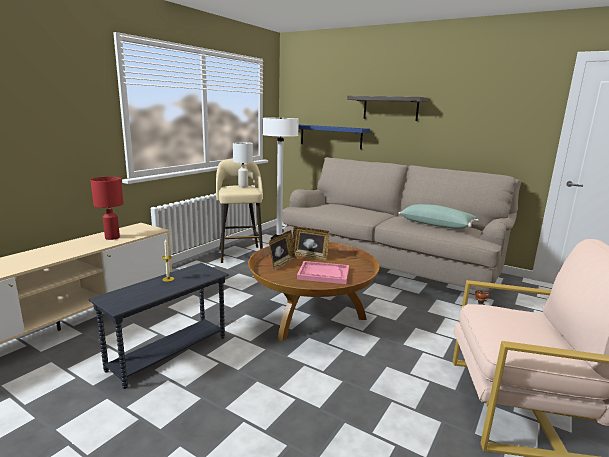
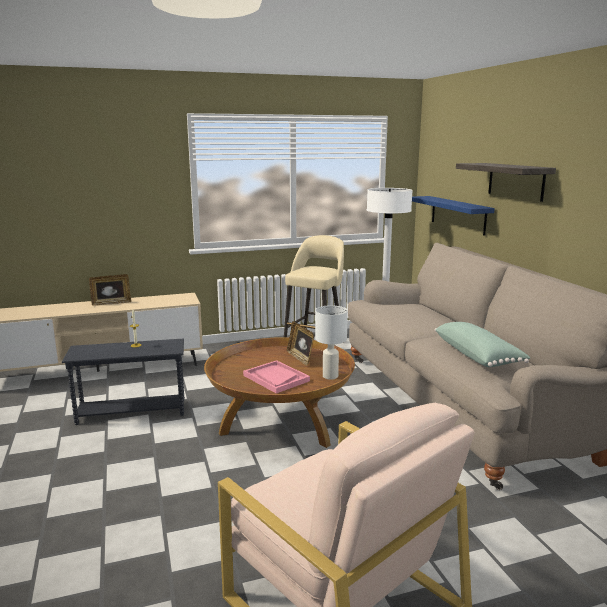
camera: 40 degrees right, 0 degrees up
red table lamp [91,177,124,240] -> none
white table lamp [233,142,253,187] -> white table lamp moved to [315,305,348,379]
picture frame [269,230,296,270] -> picture frame moved to [89,274,131,306]

